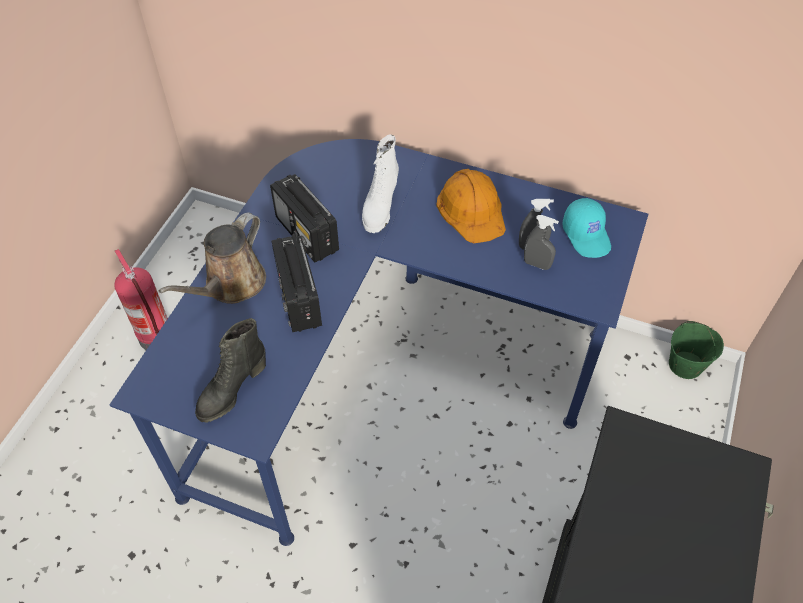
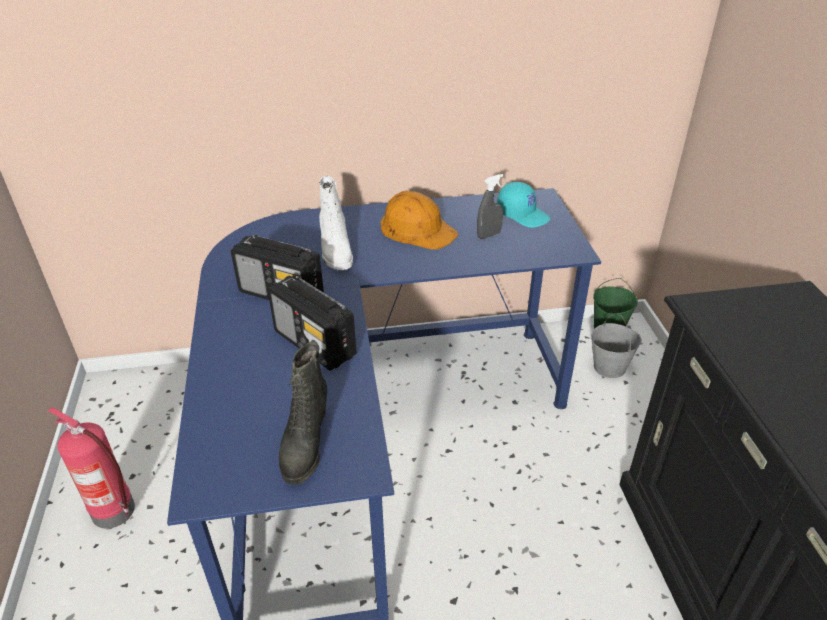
camera: 30 degrees left, 15 degrees down
brown watering can [158,212,266,304] -> none
grey spray bottle [524,215,559,270] -> none
none -> grey bucket [591,314,642,378]

